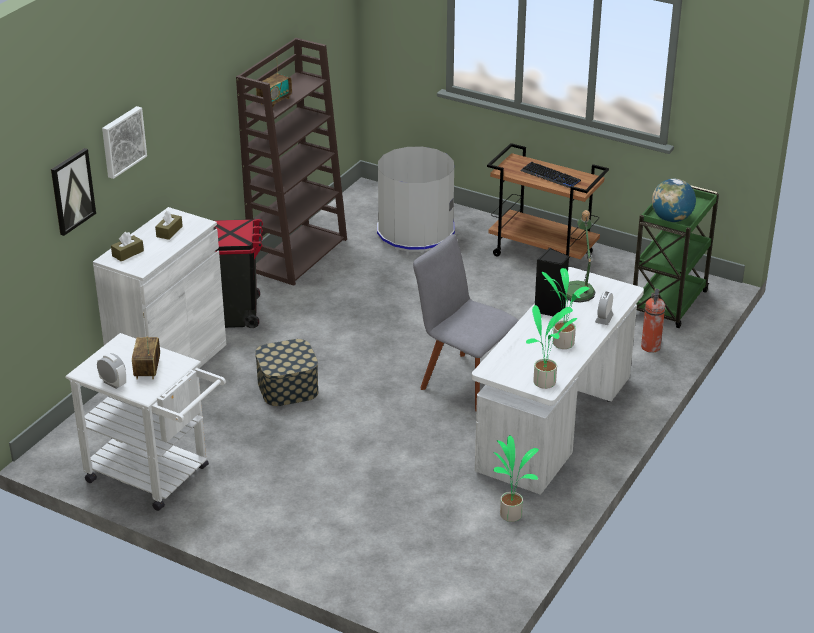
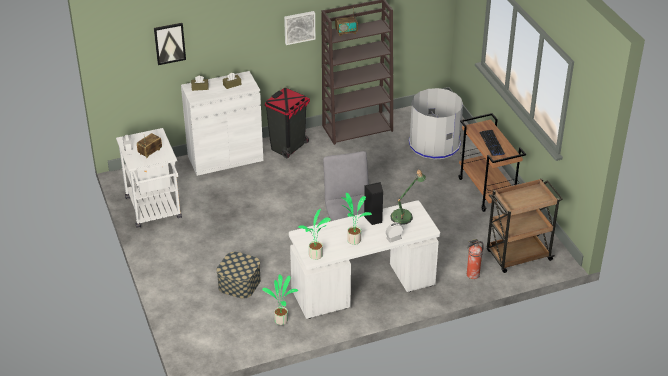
camera: 40 degrees right, 5 degrees up
picture [102,106,147,179] -> picture moved to [284,11,315,45]
storage box [255,339,319,406] -> storage box moved to [216,252,261,299]
green cart [633,185,719,328] -> brown cart [487,179,563,273]
globe [652,179,696,222] -> none

